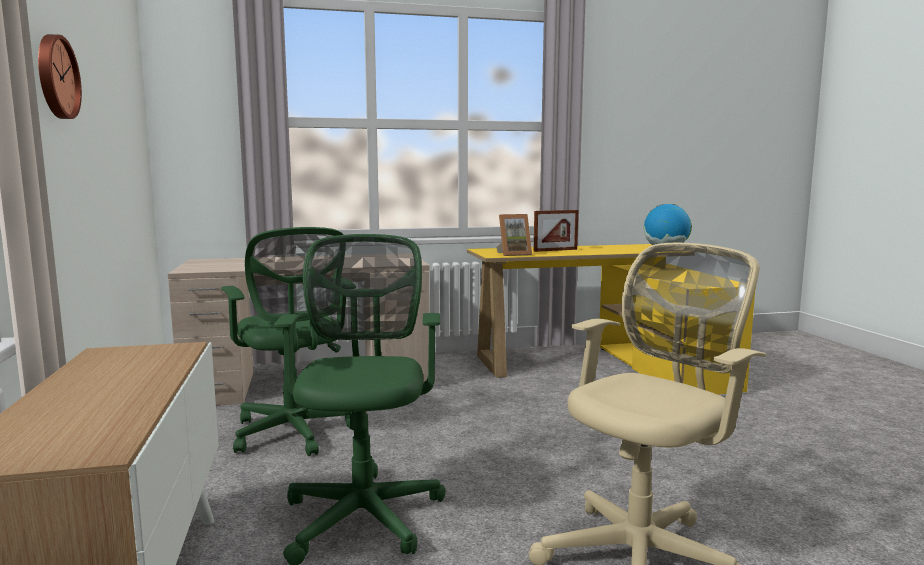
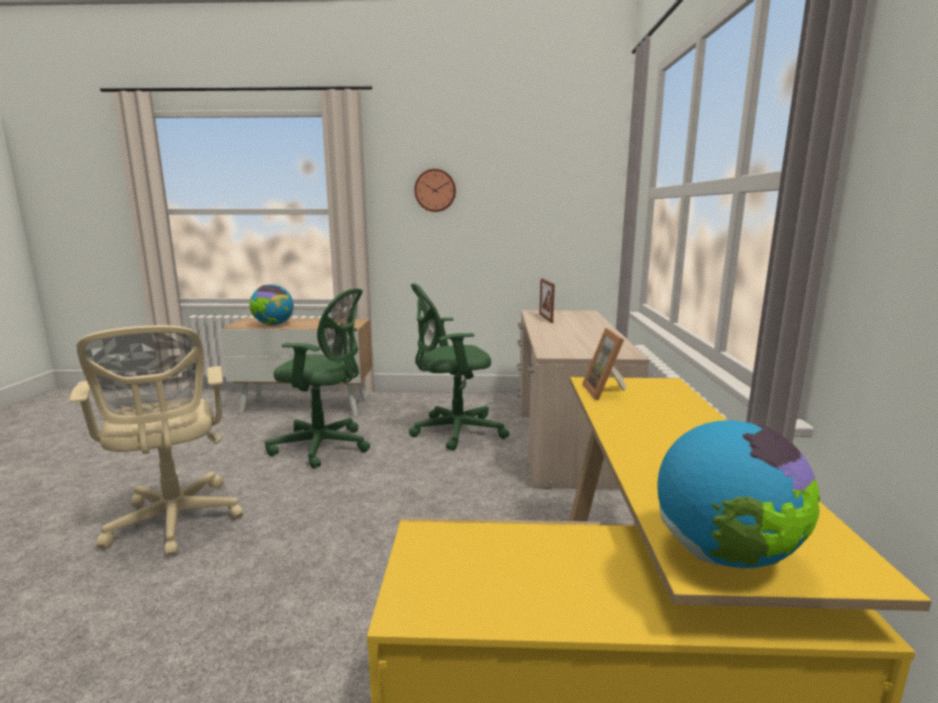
camera: 105 degrees right, 5 degrees up
picture frame [534,210,578,252] -> picture frame moved to [539,278,555,323]
none -> globe [250,284,294,326]

